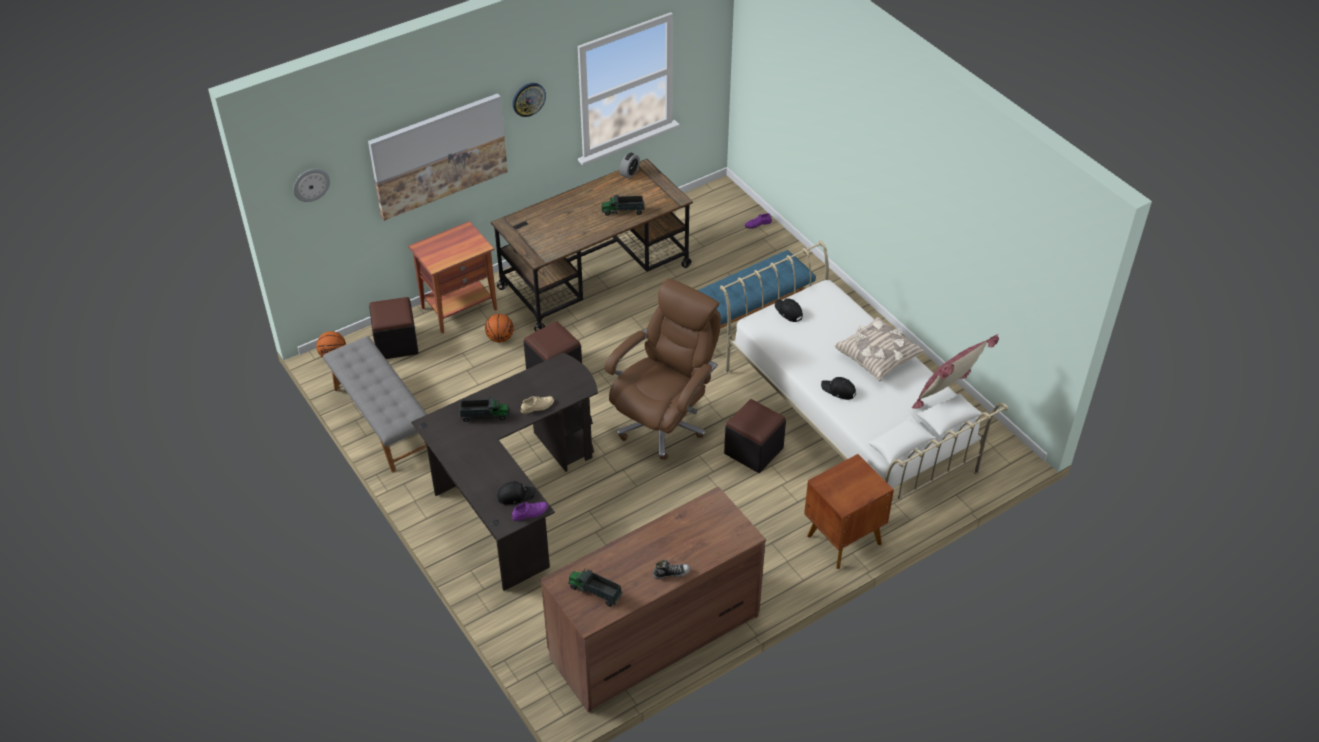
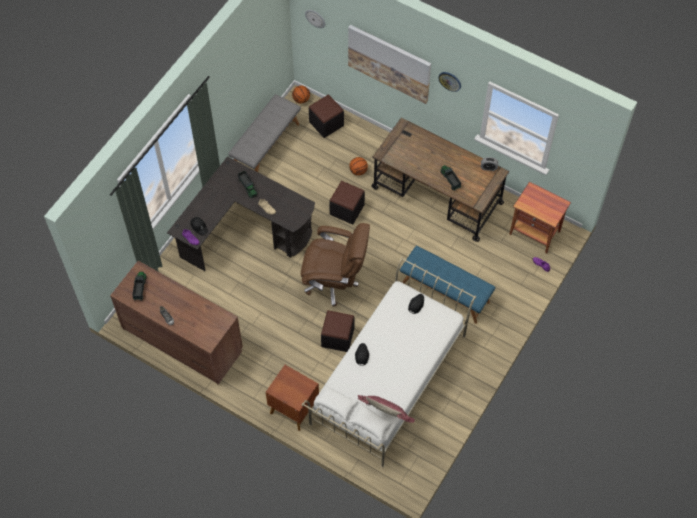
camera: 65 degrees right, 15 degrees up
nightstand [408,221,497,333] -> nightstand moved to [509,182,571,254]
beige pillow [834,317,924,381] -> none

